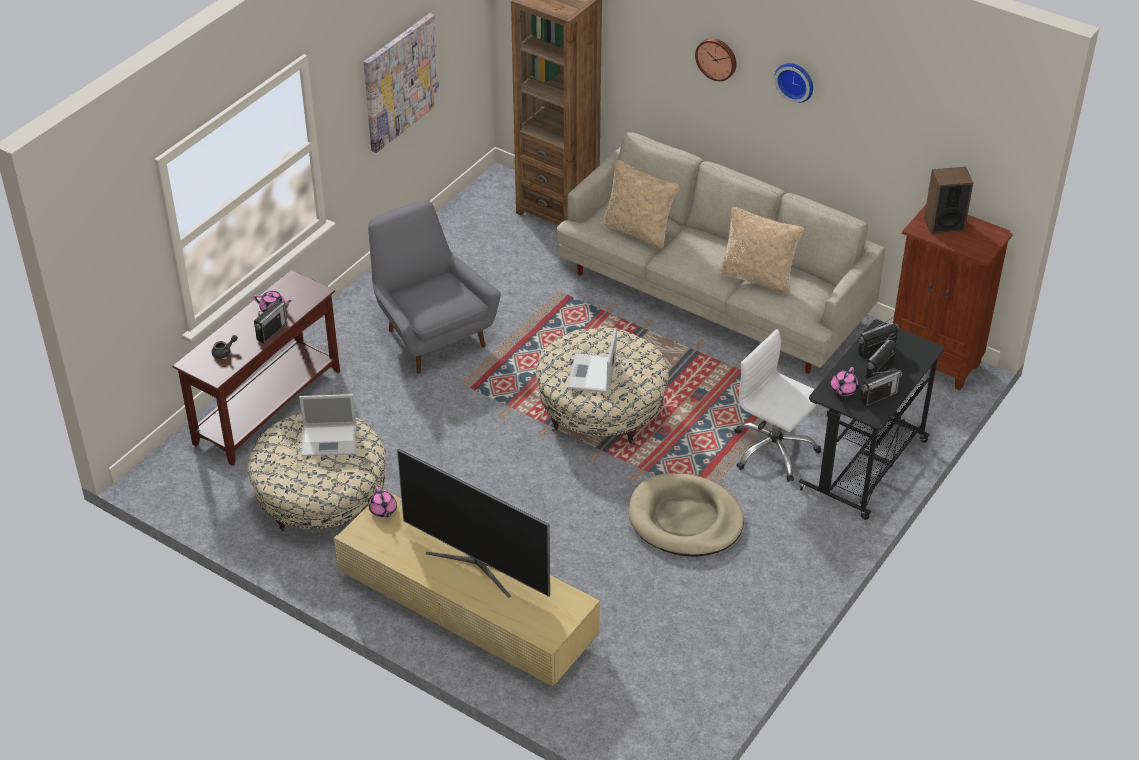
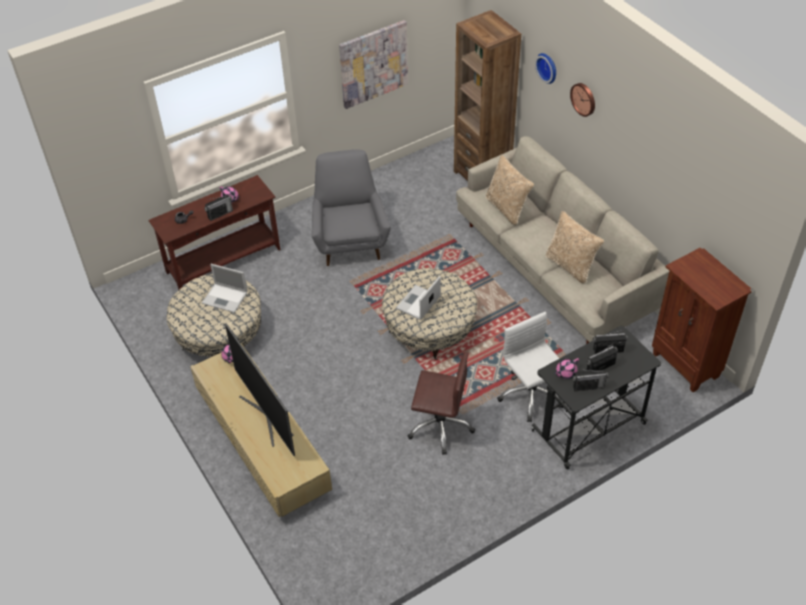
camera: 25 degrees right, 5 degrees up
beige dog bed [628,473,744,557] -> brown office chair [407,352,475,455]
wall clock [774,63,813,103] -> wall clock moved to [535,53,556,84]
speaker [924,167,973,234] -> none

